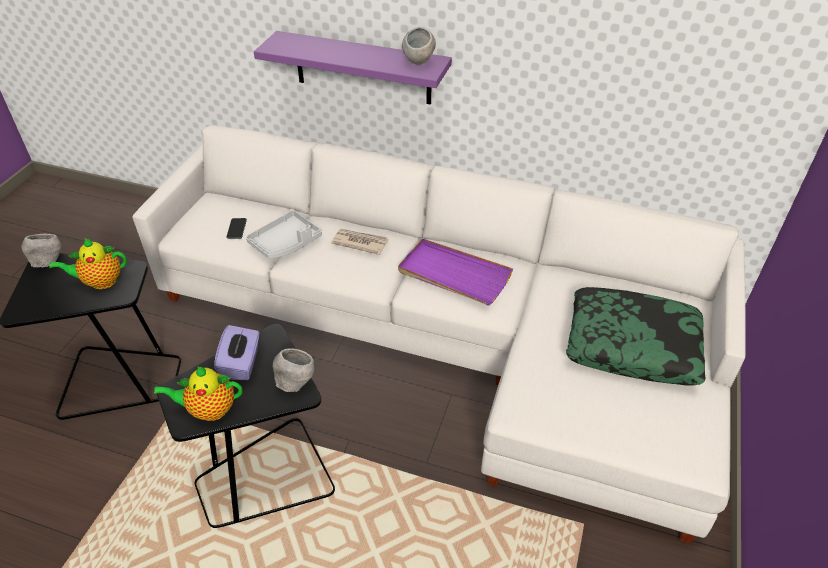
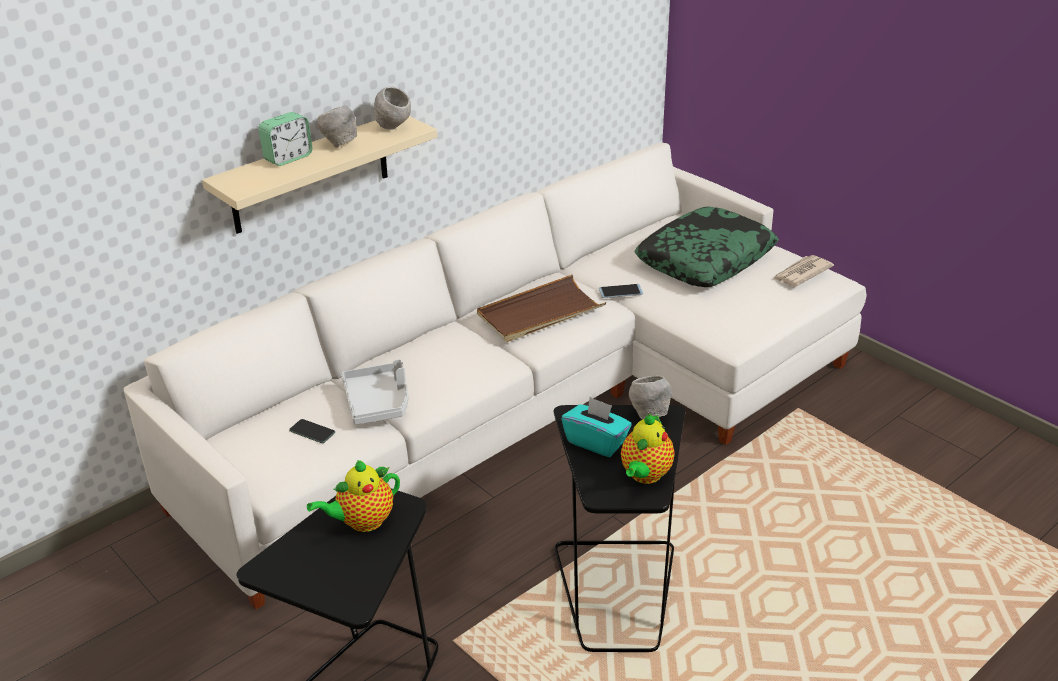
camera: 60 degrees left, 10 degrees down
grey bowl [22,234,61,268] -> grey bowl moved to [318,105,357,147]
teapot [49,238,127,289] -> teapot turned 45 degrees clockwise [307,460,400,532]
purple tissue box [214,325,260,380] -> turquoise tissue box [561,397,632,457]
purple shelf [254,31,452,105] -> beige shelf [202,116,437,234]
newspaper [331,229,389,255] -> newspaper moved to [773,255,834,286]
purple tray [398,239,513,306] -> brown tray [477,275,606,342]
none -> alarm clock [258,112,313,166]
none -> phone [599,284,643,298]

